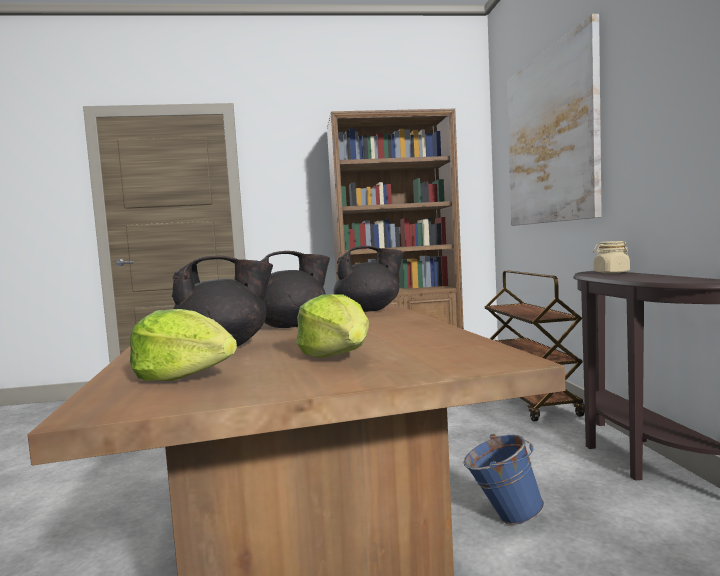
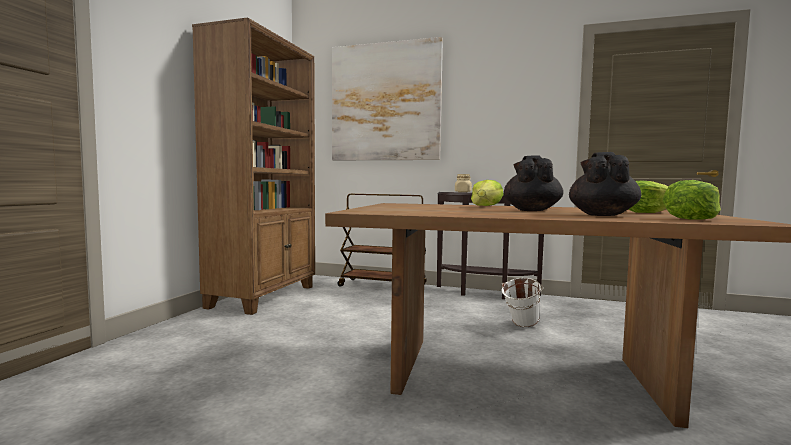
camera: 65 degrees left, 0 degrees up
black teapot [333,246,404,312] -> lettuce [471,180,504,206]
blue bucket [464,434,544,525] -> white bucket [501,278,543,327]

